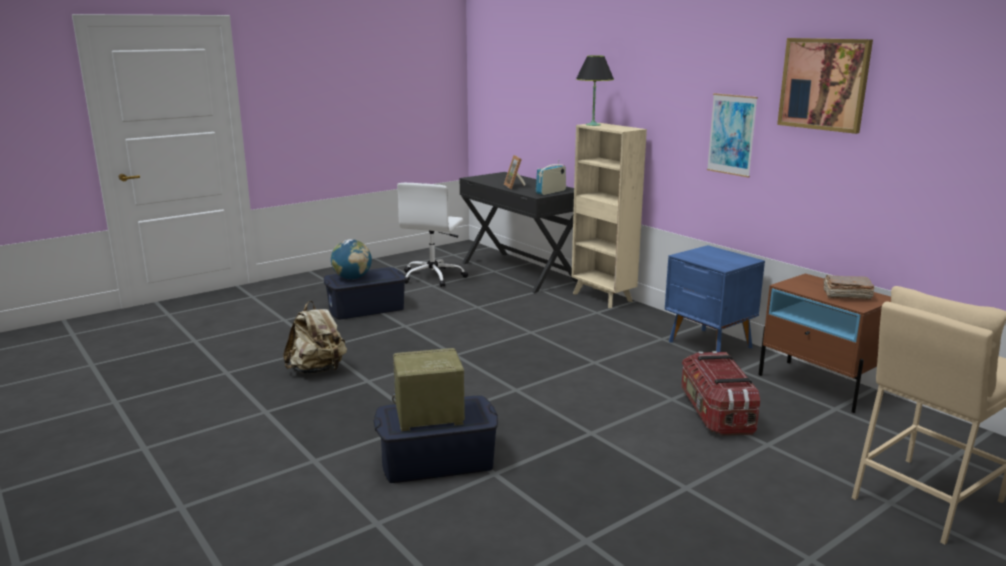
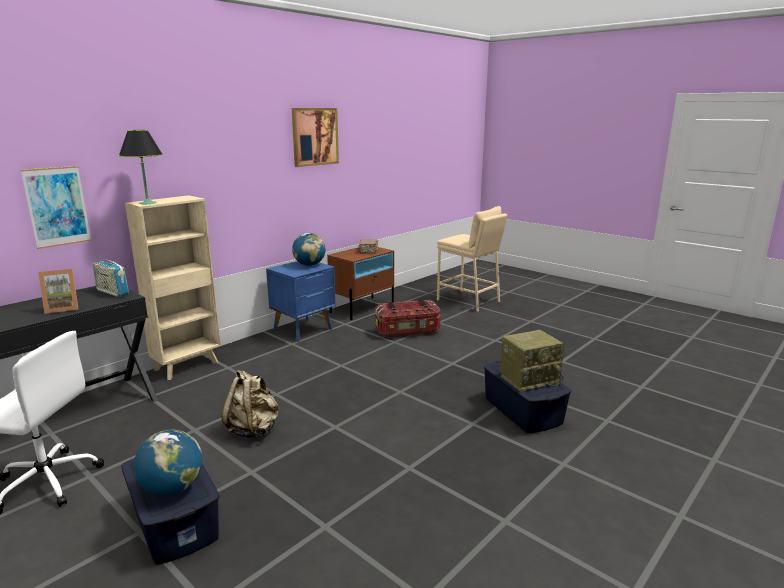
camera: 100 degrees left, 0 degrees up
beige backpack [283,301,347,374] -> beige backpack moved to [222,370,278,438]
radio [392,348,465,431] -> radio turned 90 degrees counterclockwise [500,330,564,392]
picture [707,93,758,178] -> picture moved to [21,166,92,249]
none -> globe [292,233,326,266]

